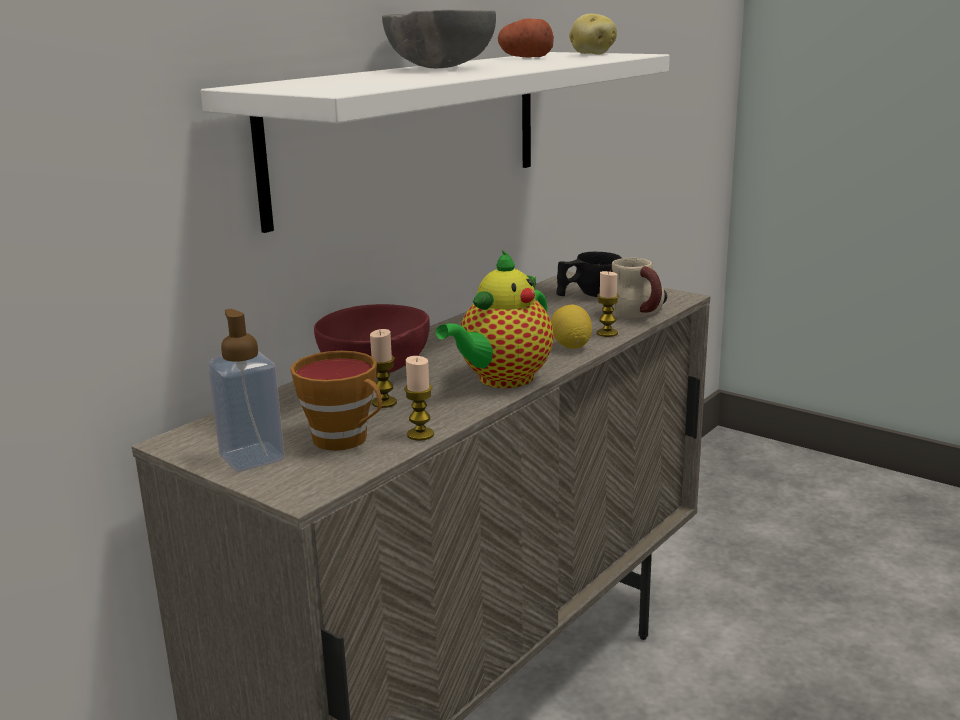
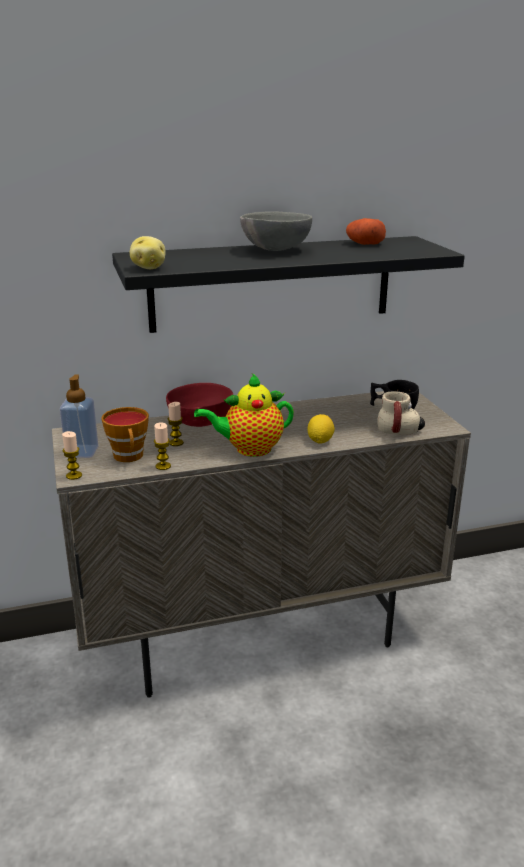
camera: 35 degrees right, 5 degrees up
white shelf [201,52,670,233] -> black shelf [112,236,465,333]
potato [569,14,617,55] -> potato moved to [130,236,166,269]
candle [597,271,619,337] -> candle moved to [62,431,82,480]

